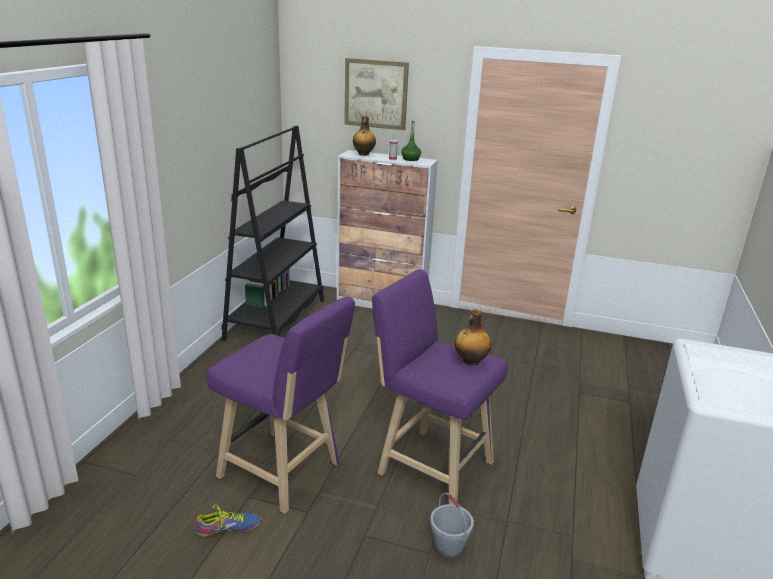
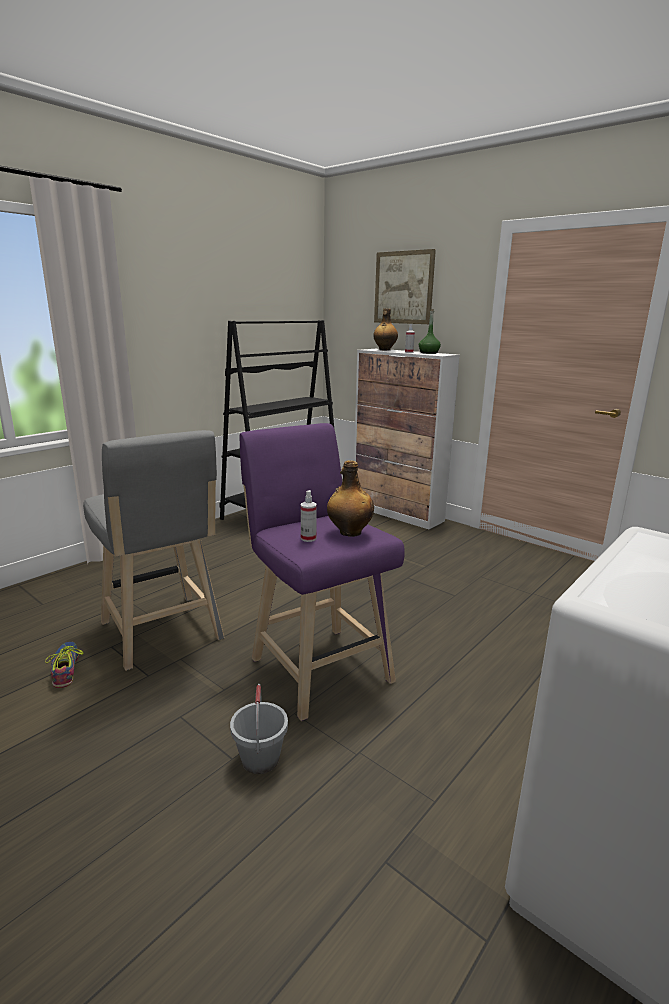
camera: 25 degrees right, 5 degrees down
shoe [196,505,262,537] -> shoe turned 120 degrees counterclockwise [45,641,84,688]
purple stool [206,297,355,514] -> grey stool [83,430,225,671]
none -> spray bottle [301,490,317,542]

